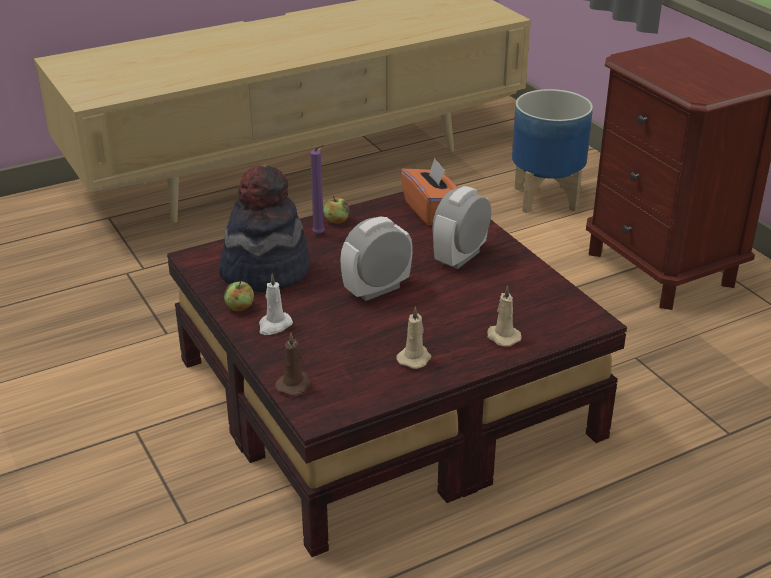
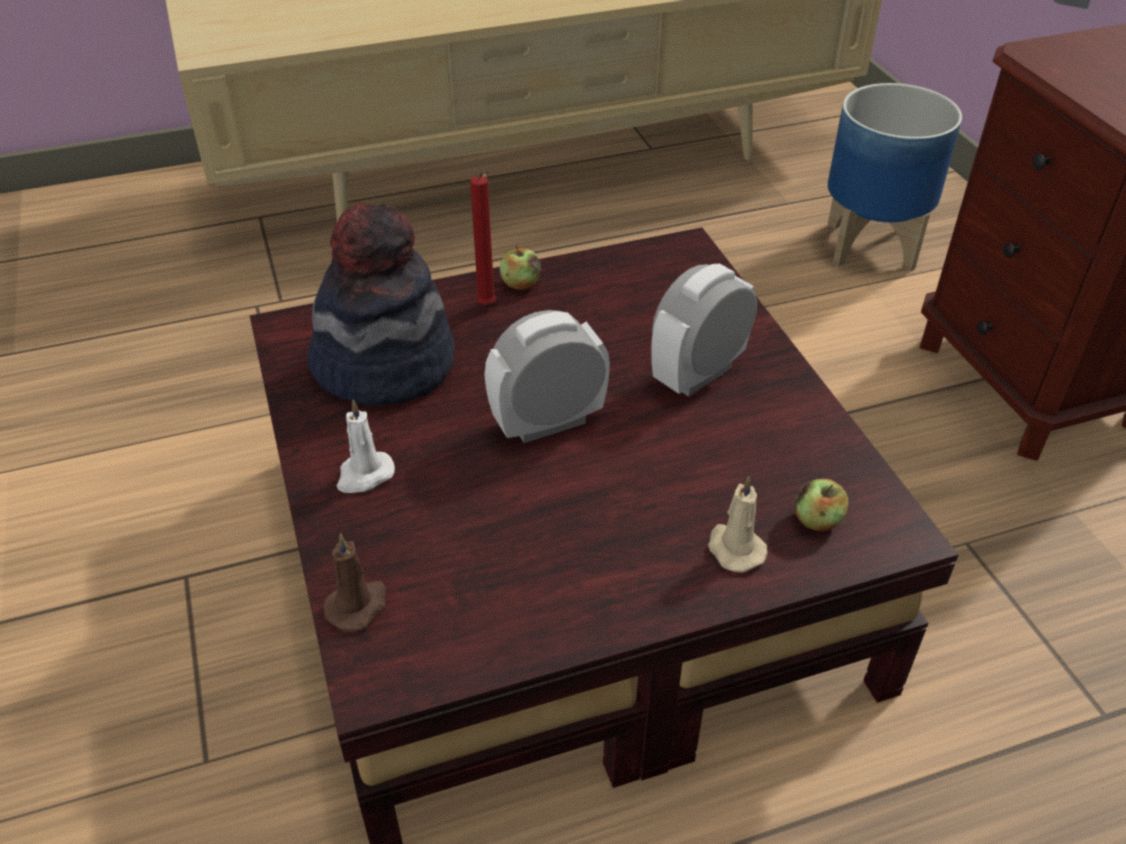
camera: 10 degrees right, 10 degrees up
apple [224,281,254,311] -> apple moved to [795,479,848,531]
purple candle [310,145,325,234] -> red candle [470,170,496,305]
beige candle [396,306,431,369] -> none
orange tissue box [400,158,458,225] -> none

